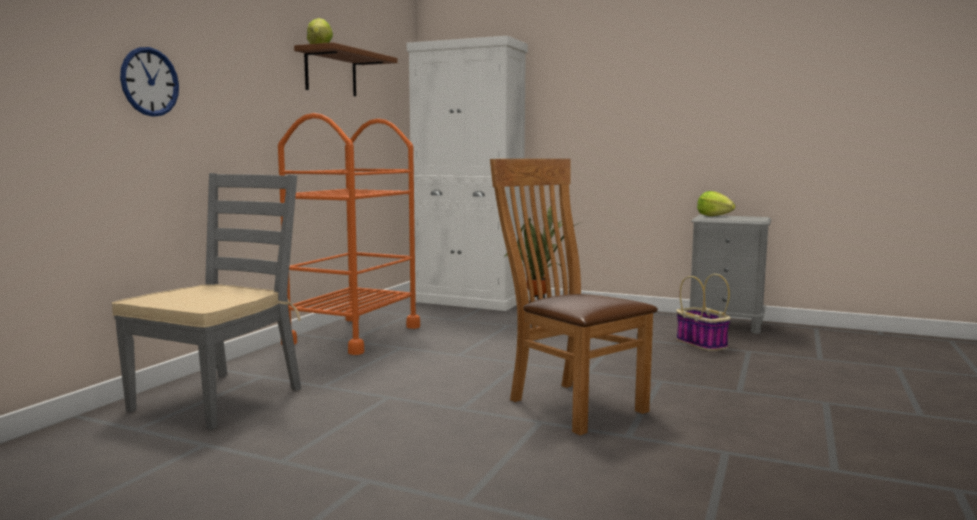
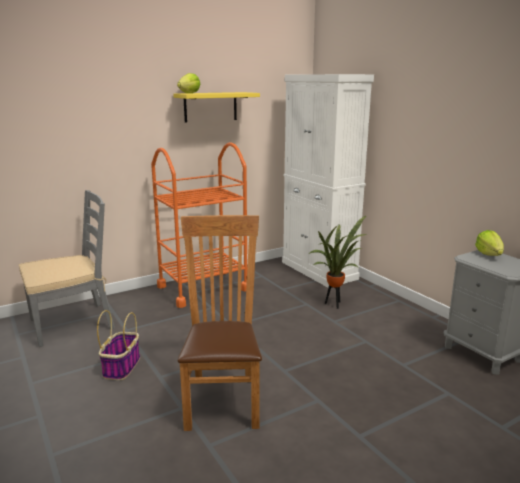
camera: 35 degrees right, 10 degrees up
wall clock [120,47,179,117] -> none
brown shelf [294,42,398,96] -> yellow shelf [173,92,260,122]
basket [676,274,731,351] -> basket moved to [97,310,140,380]

